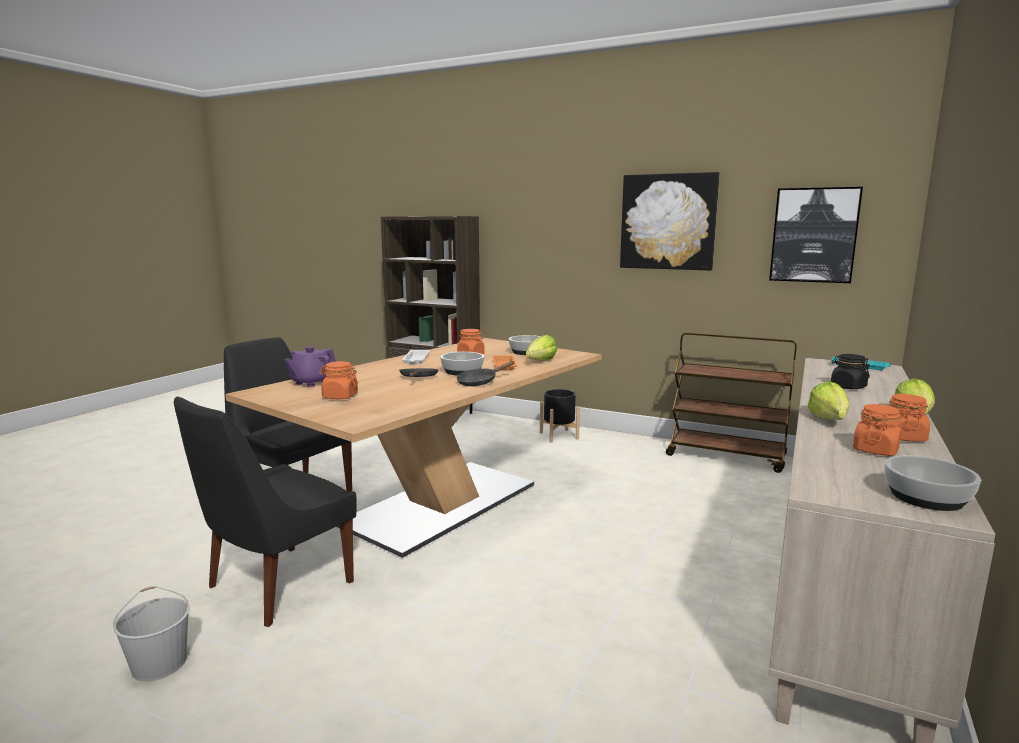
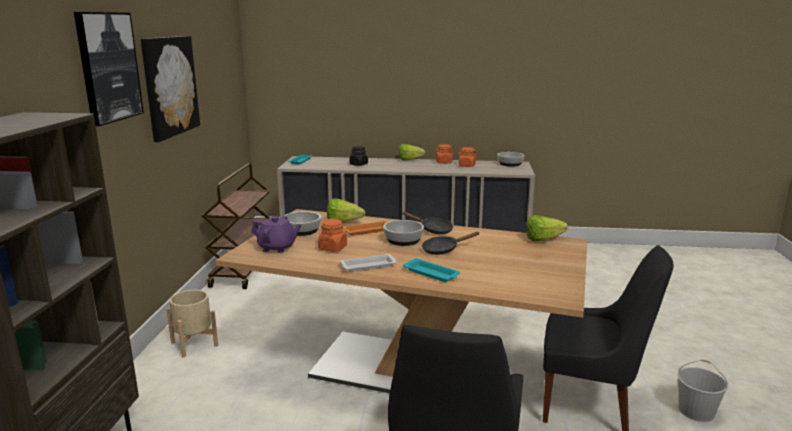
camera: 110 degrees left, 5 degrees up
purple teapot [284,346,336,387] -> purple teapot moved to [251,216,301,253]
orange jar [319,361,358,399] -> none
black planter [540,389,580,442] -> beige planter [167,290,218,357]
picture [769,187,863,283] -> picture moved to [74,12,144,126]
lettuce [808,381,850,420] -> lettuce moved to [526,215,568,242]
none -> turquoise tray [403,258,460,282]

